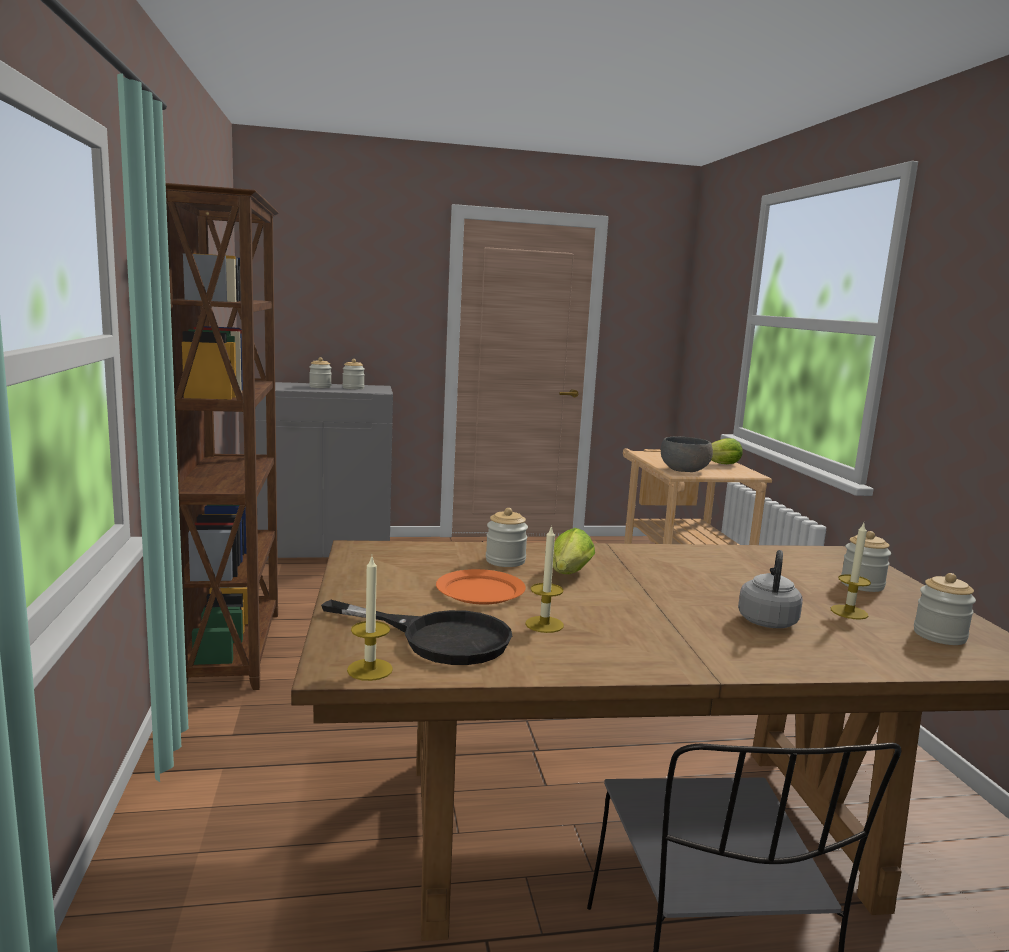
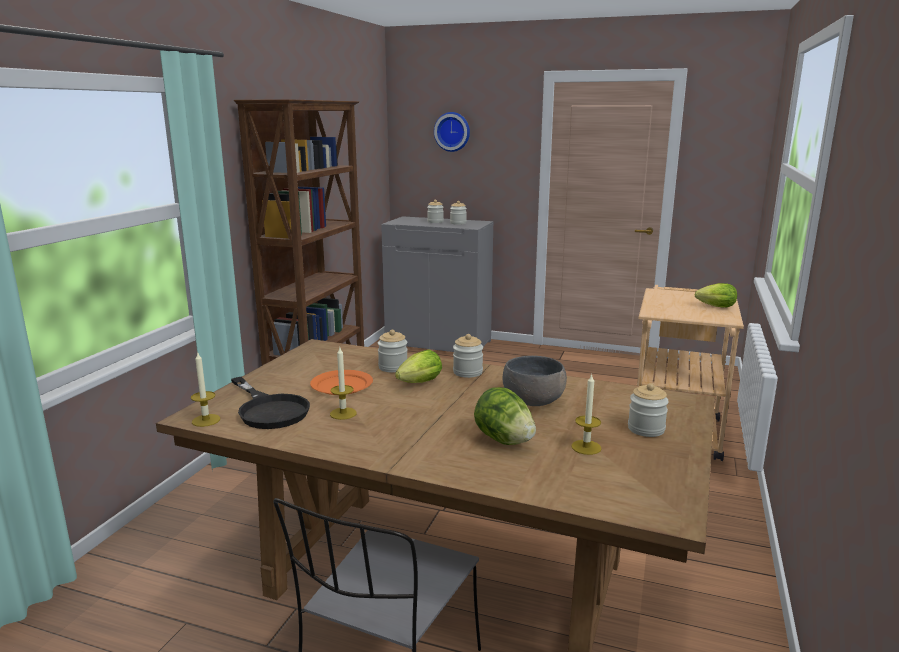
camera: 30 degrees right, 5 degrees up
grey bowl [661,437,713,472] -> grey bowl moved to [503,356,567,406]
grey kettle [738,550,803,628] -> lettuce [474,387,536,445]
jar [914,573,976,645] -> jar moved to [453,334,483,378]
none -> wall clock [434,112,470,152]

